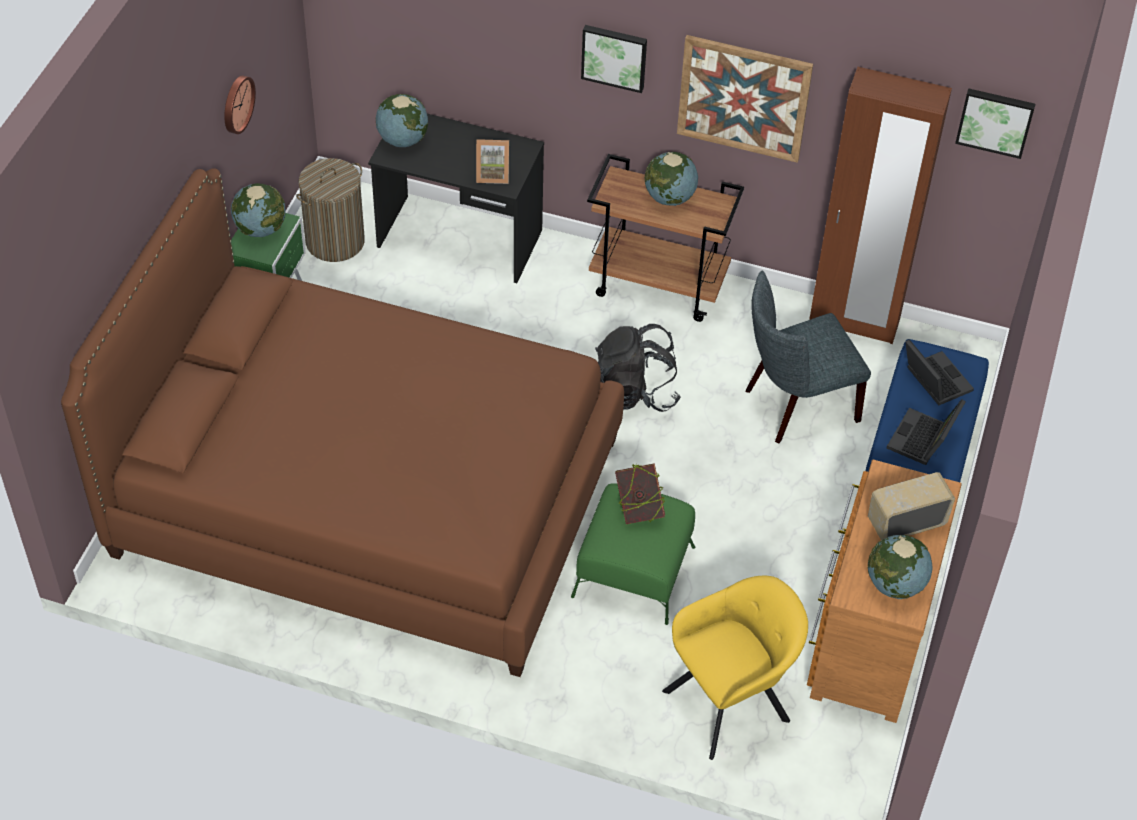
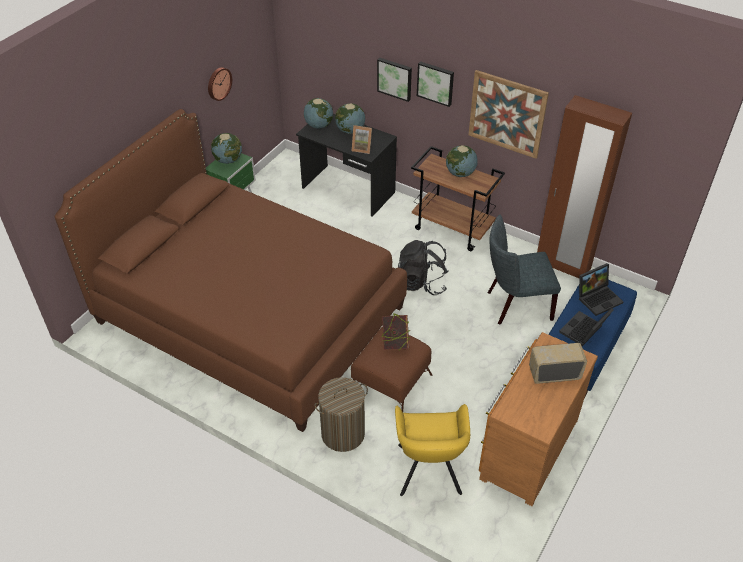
camera: 15 degrees right, 5 degrees down
laundry basket [296,158,365,262] -> laundry basket moved to [314,377,368,452]
green ottoman [571,483,695,625] -> brown ottoman [351,327,432,412]
yellow armchair [662,575,808,760] -> yellow armchair turned 105 degrees clockwise [395,404,470,496]
globe [867,535,933,599] -> globe moved to [335,103,365,134]
laptop [905,339,974,405] -> laptop turned 75 degrees clockwise [579,263,623,316]
picture [955,88,1035,159] -> picture moved to [377,58,412,102]

